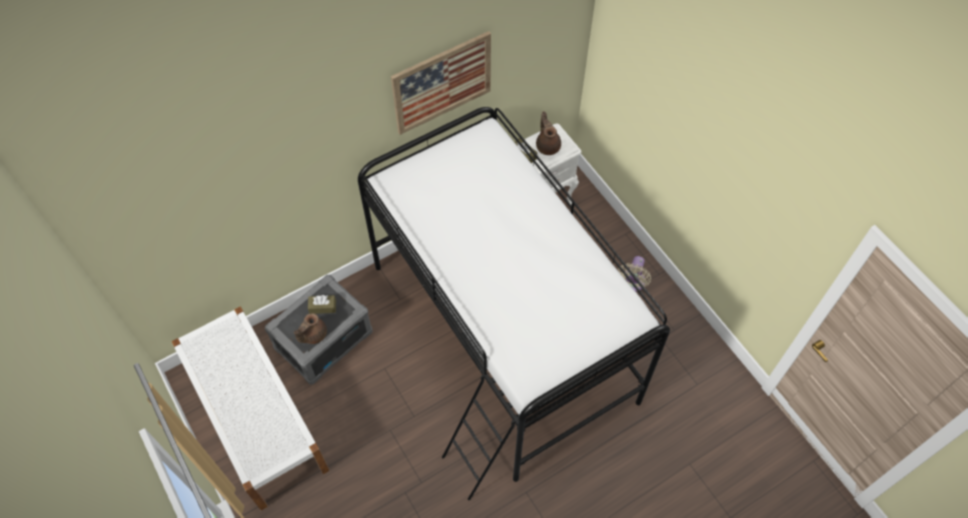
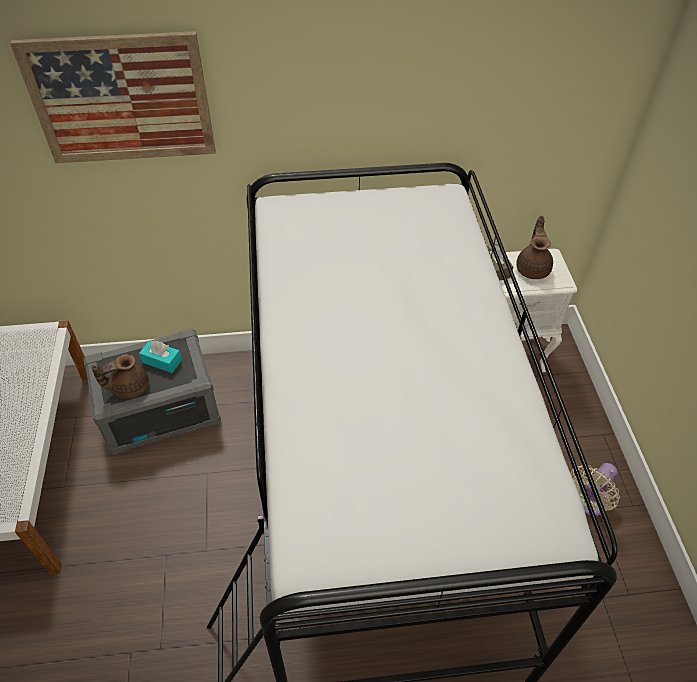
camera: 25 degrees right, 10 degrees down
brown tissue box [308,295,336,314] -> turquoise tissue box [139,340,182,373]
picture [391,31,491,135] -> picture moved to [10,31,216,163]

